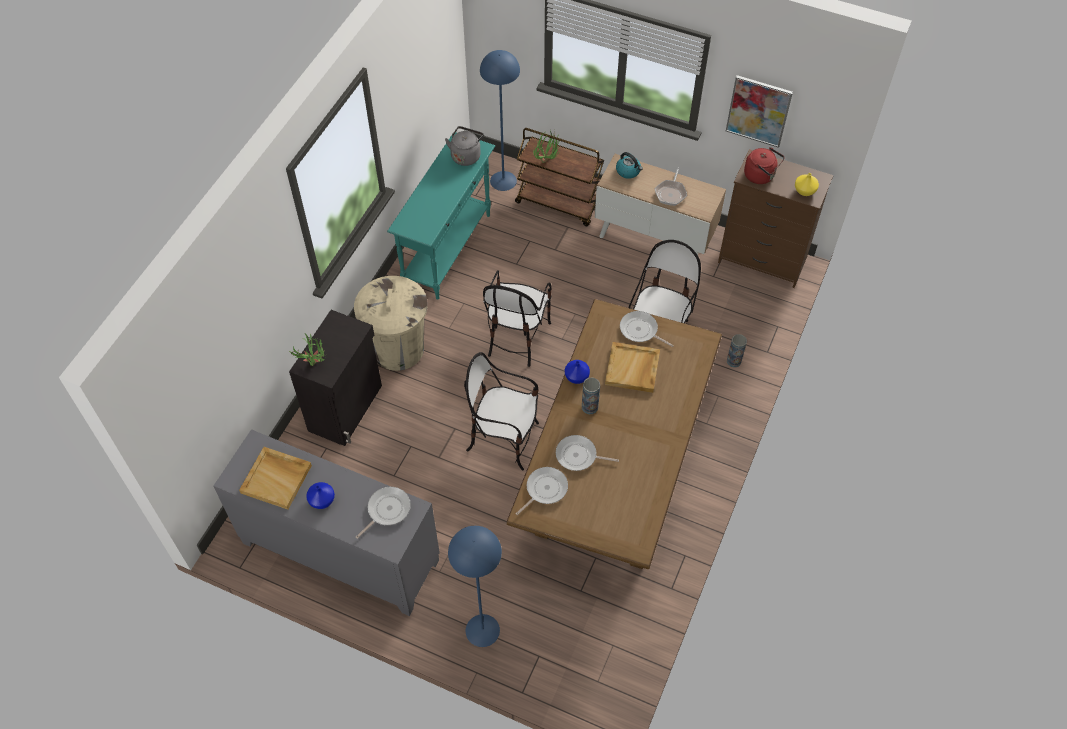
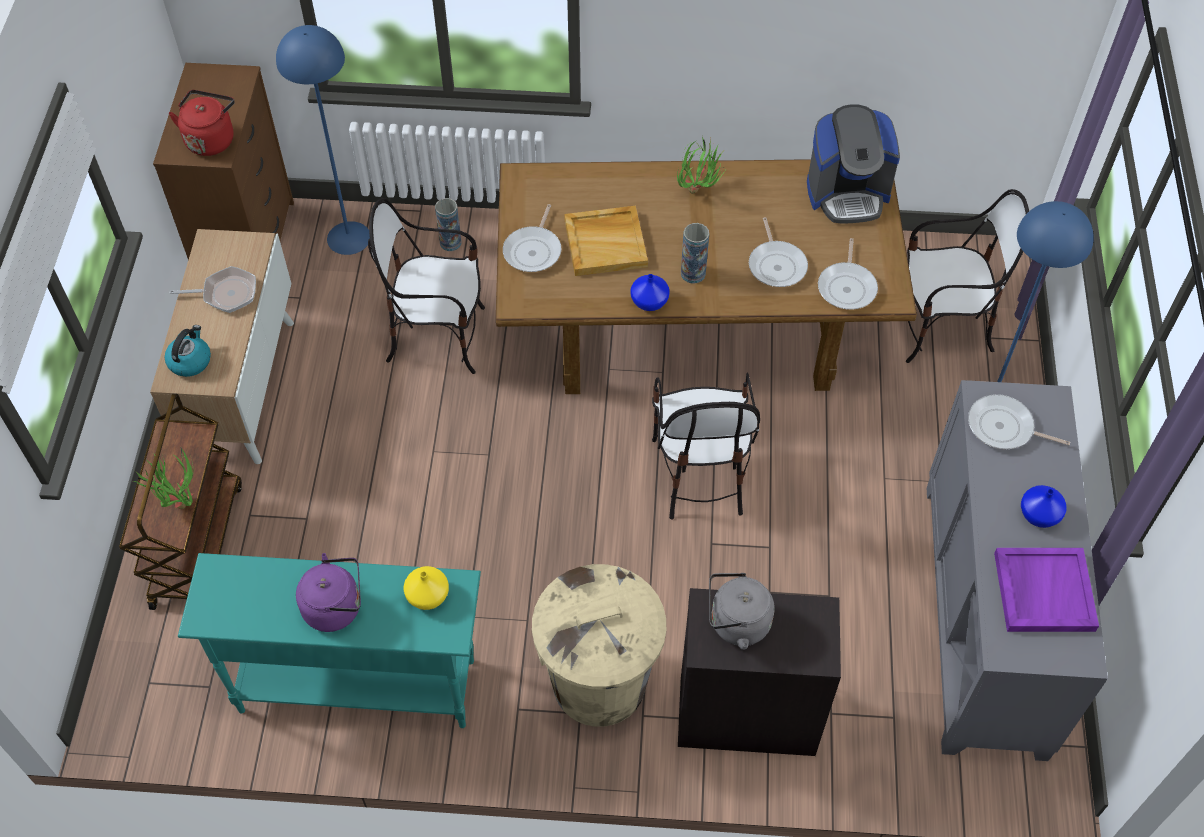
camera: 110 degrees left, 0 degrees up
beige tray [239,447,312,510] -> purple tray [994,548,1099,632]
potted plant [289,334,326,366] -> potted plant moved to [677,137,725,194]
grey kettle [445,126,484,166] -> grey kettle moved to [709,573,775,650]
blue floor lamp [480,50,520,191] -> blue floor lamp moved to [276,25,370,255]
chair [483,270,552,367] -> chair moved to [906,189,1029,363]
frying pan [516,467,568,515] -> frying pan turned 105 degrees counterclockwise [818,238,878,310]
picture [726,75,793,148] -> none
yellow vase [795,173,819,196] -> yellow vase moved to [404,566,449,610]
none -> purple kettle [296,553,361,632]
none -> coffee machine [807,104,900,224]

